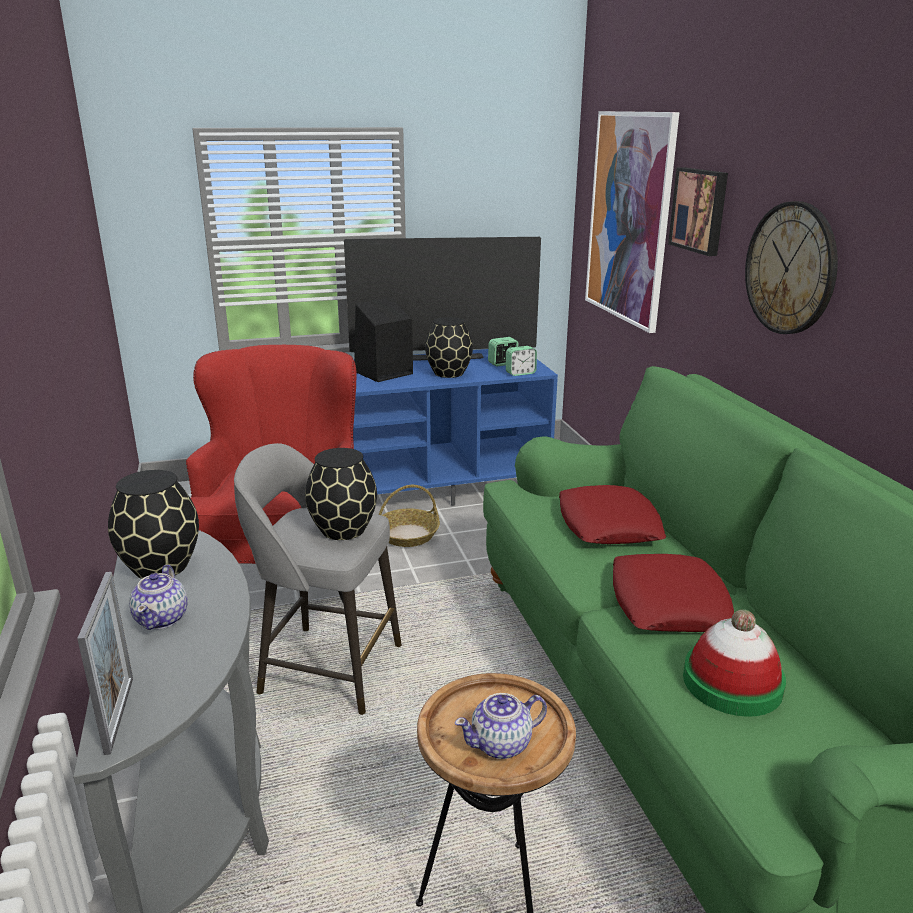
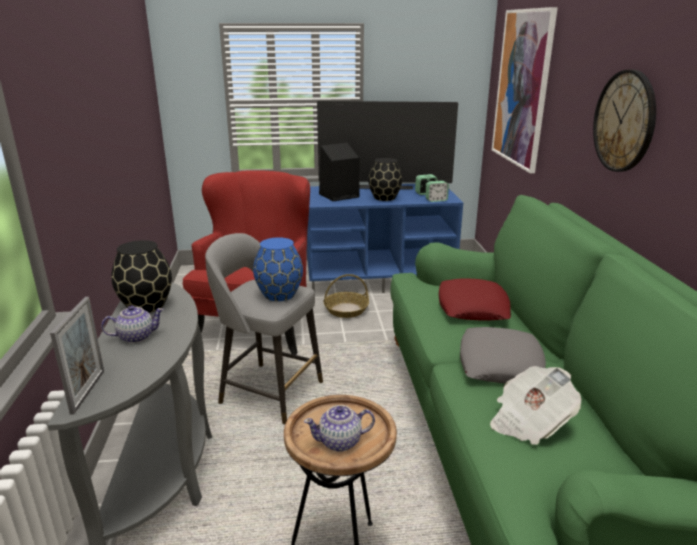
camera: 10 degrees right, 0 degrees up
teapot [129,565,188,630] -> teapot turned 120 degrees counterclockwise [101,305,164,343]
black vase [305,448,377,540] -> blue vase [253,237,303,301]
red pillow [613,554,734,632] -> grey pillow [460,327,546,384]
picture [668,167,728,256] -> none
hat [683,609,786,717] -> newspaper [490,366,581,445]

